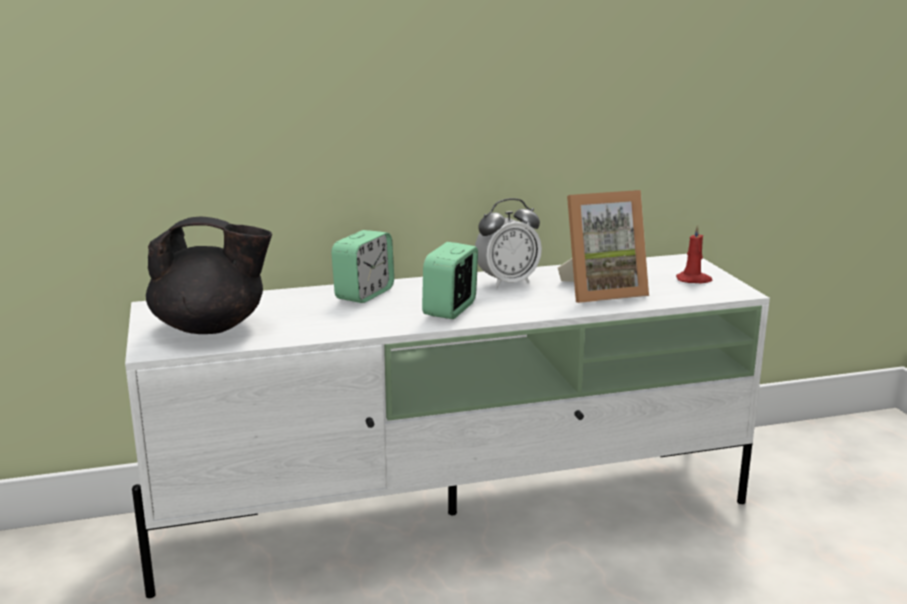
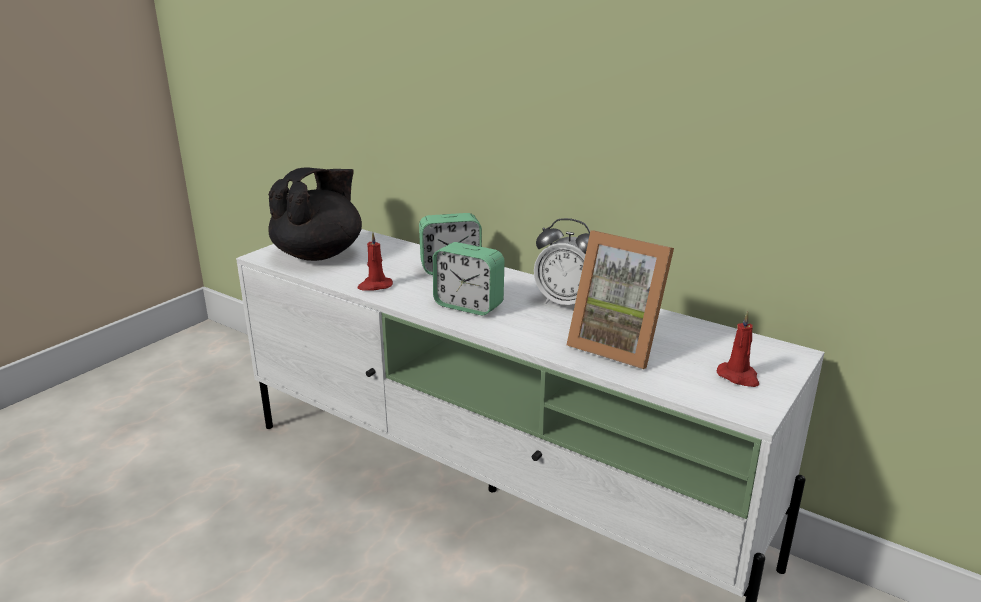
camera: 50 degrees right, 5 degrees up
black teapot [146,216,272,334] -> black teapot turned 105 degrees counterclockwise [268,168,362,261]
alarm clock [422,242,478,319] -> alarm clock turned 135 degrees counterclockwise [433,242,505,315]
none -> red candle [357,232,393,291]

